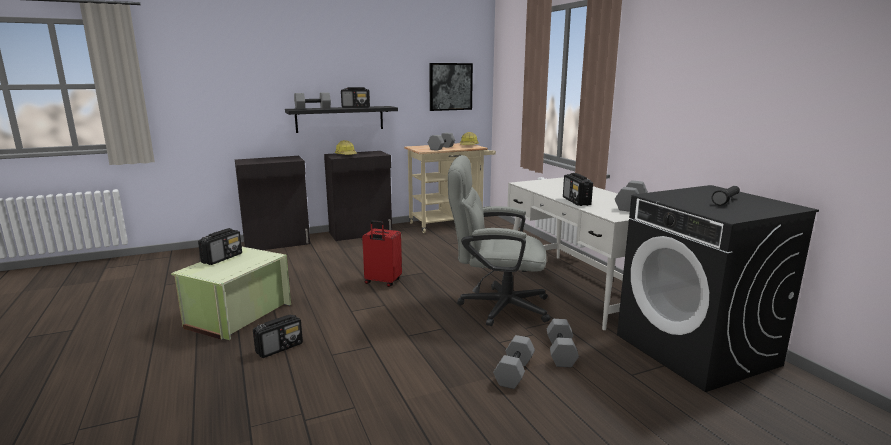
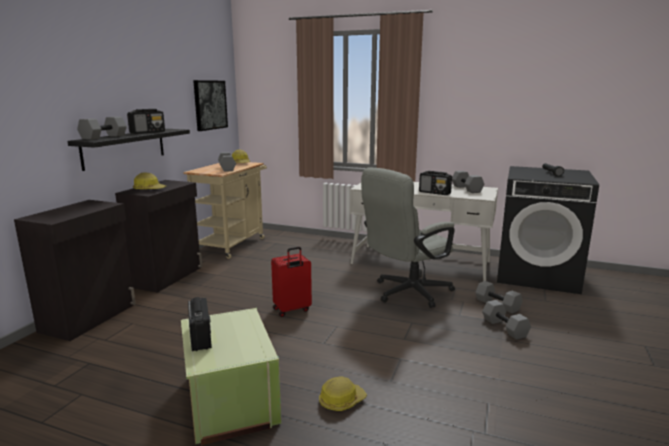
camera: 45 degrees left, 0 degrees up
radio [253,314,303,358] -> hard hat [319,376,367,411]

